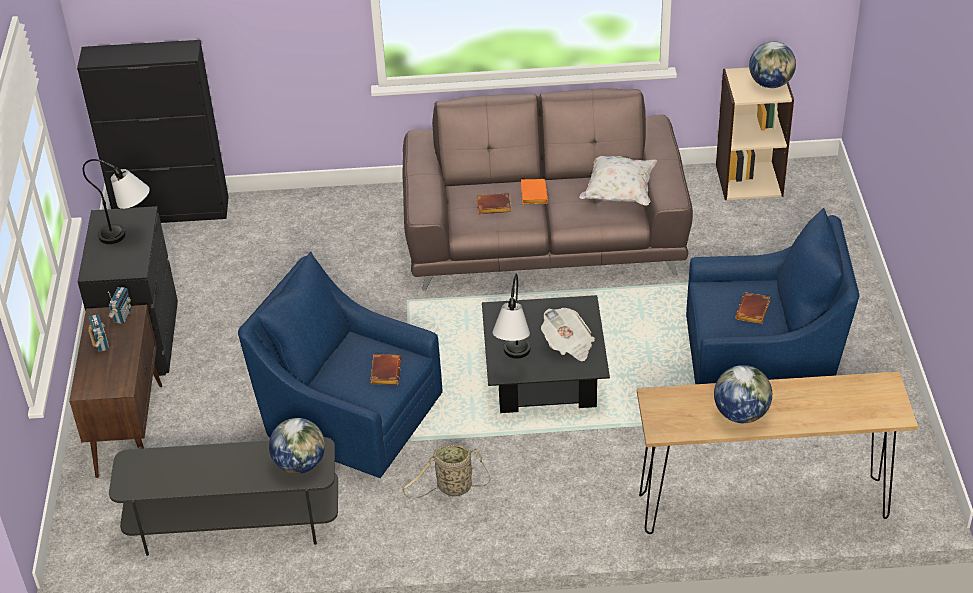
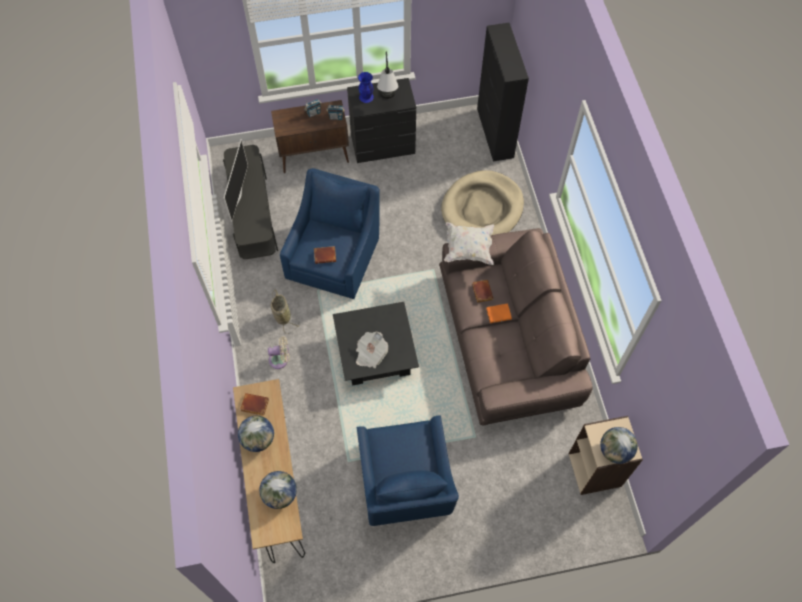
camera: 80 degrees right, 20 degrees up
globe [269,418,325,474] -> globe moved to [259,471,297,509]
table lamp [492,273,531,359] -> none
white pillow [579,156,657,206] -> white pillow moved to [444,222,494,265]
brown book [735,292,770,324] -> brown book moved to [240,393,269,416]
none -> television [224,139,248,222]
none -> beige fan [268,336,290,369]
none -> blue vase [358,72,374,103]
none -> beige dog bed [441,170,524,235]

